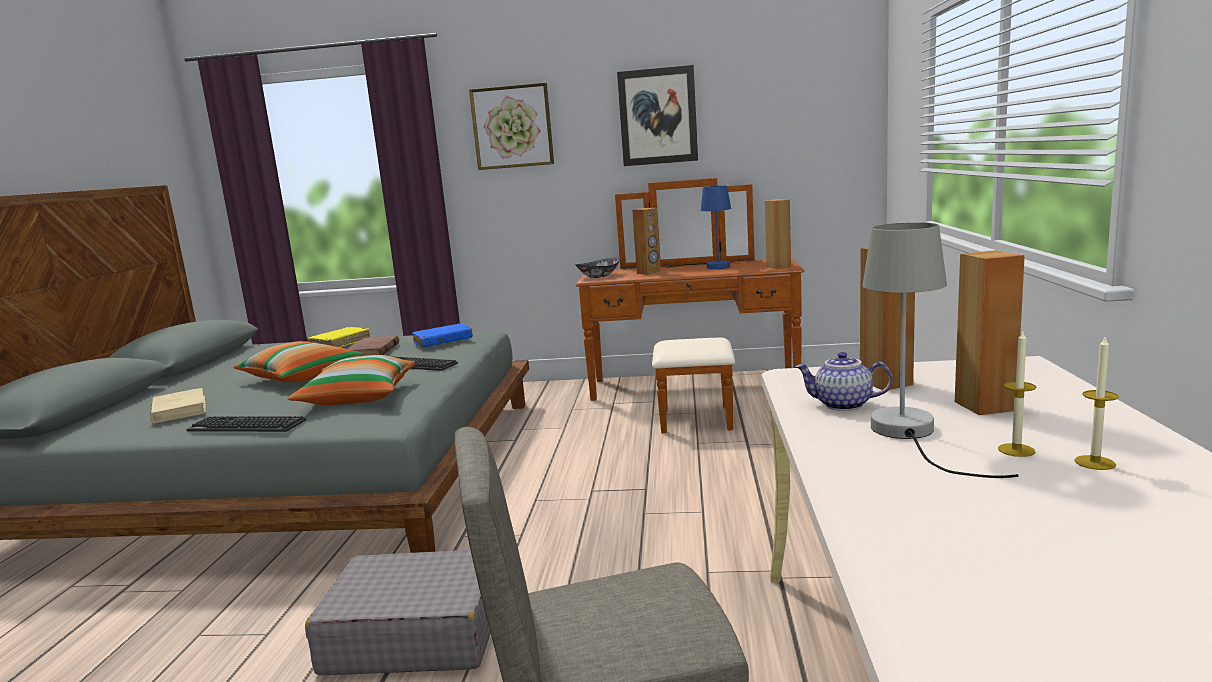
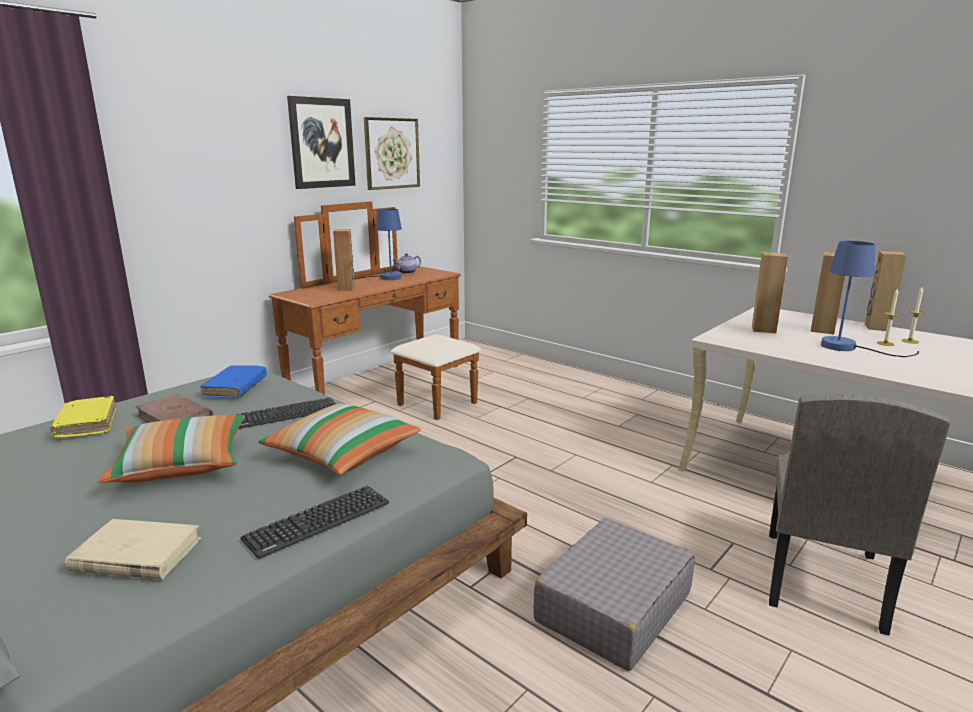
camera: 55 degrees left, 5 degrees up
picture [469,83,554,170] -> picture moved to [364,117,420,190]
bowl [575,258,620,278] -> none
brown speaker [765,199,791,269] -> brown speaker moved to [865,251,906,331]
teapot [795,352,893,411] -> teapot moved to [392,253,421,274]
grey table lamp [862,223,1019,478] -> blue table lamp [821,241,919,357]

